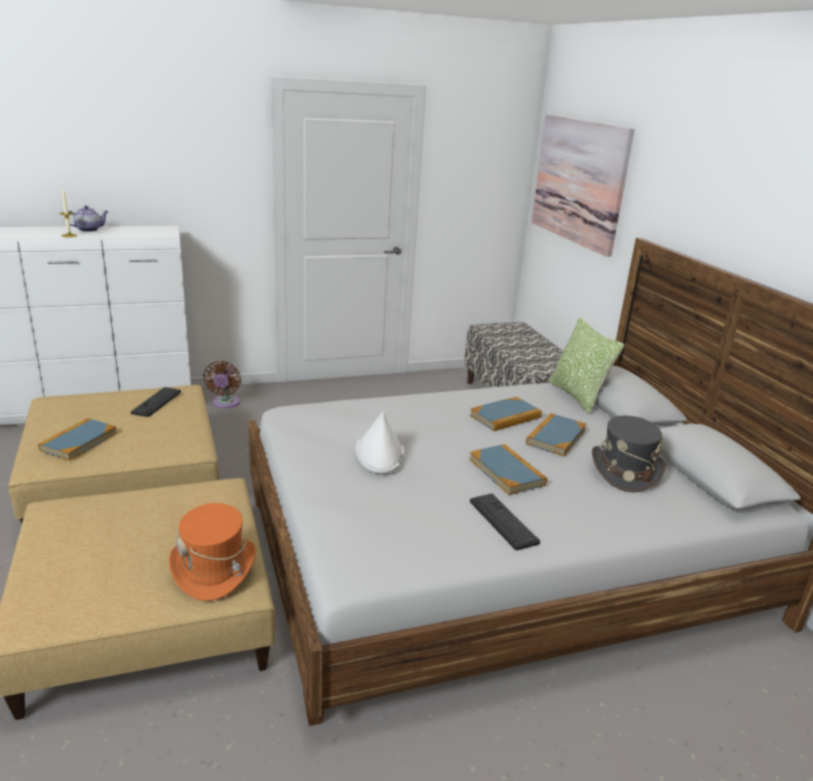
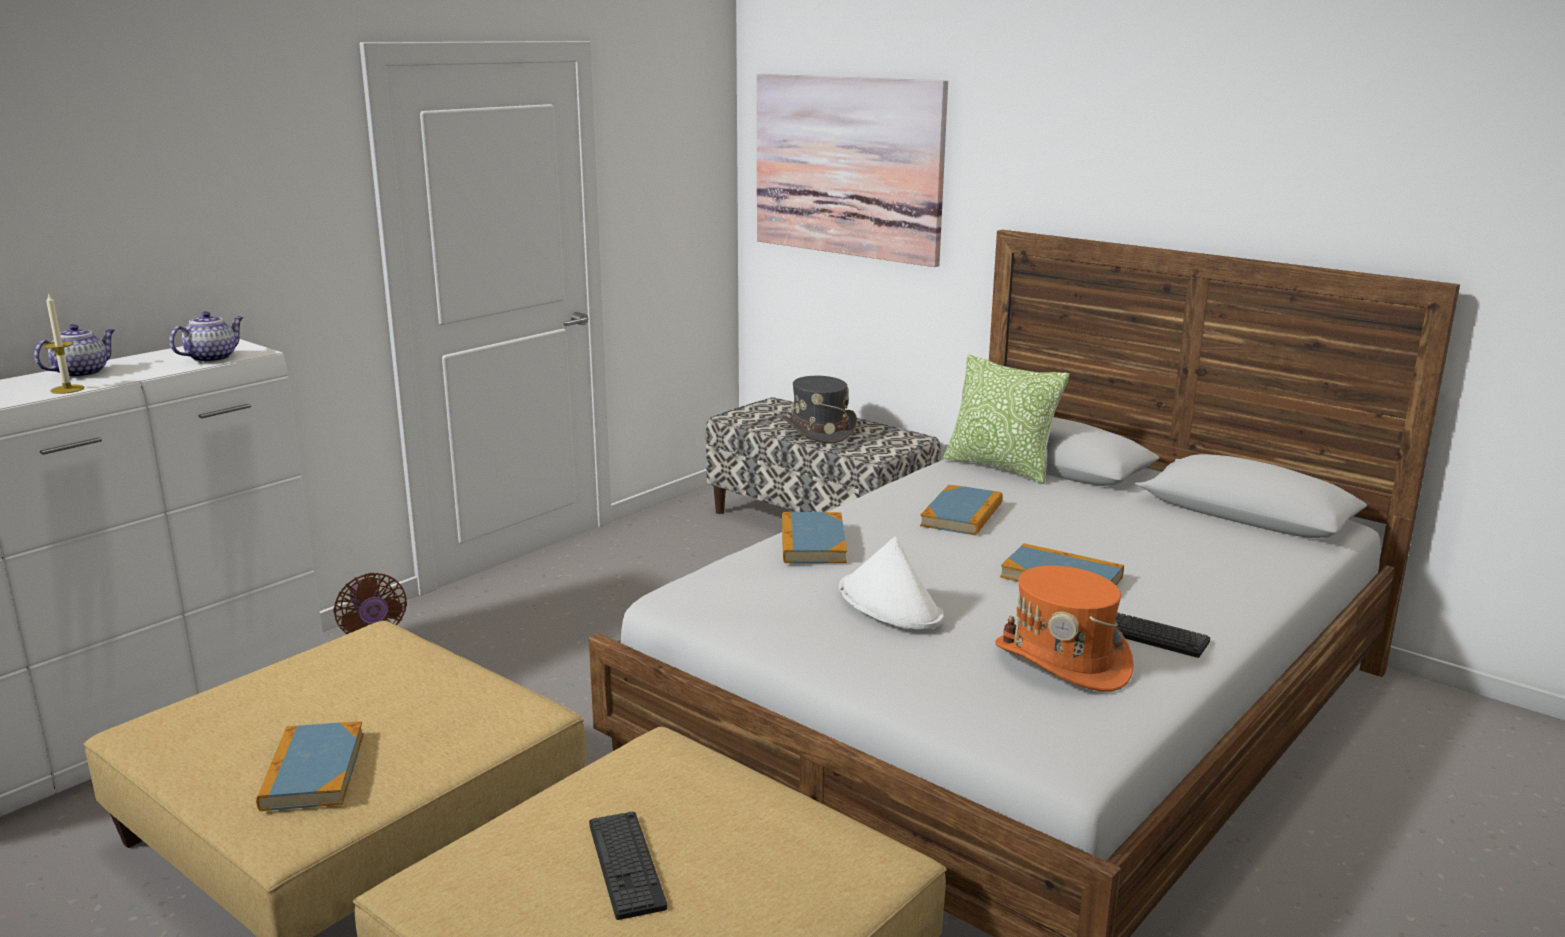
camera: 30 degrees left, 5 degrees down
keyboard [131,387,181,417] -> keyboard moved to [589,811,667,920]
orange hat [169,503,256,601] -> orange hat moved to [995,565,1134,691]
book [526,413,587,457] -> book moved to [782,512,847,563]
grey hat [592,416,666,492] -> grey hat moved to [782,376,857,444]
none -> teapot [169,311,244,363]

